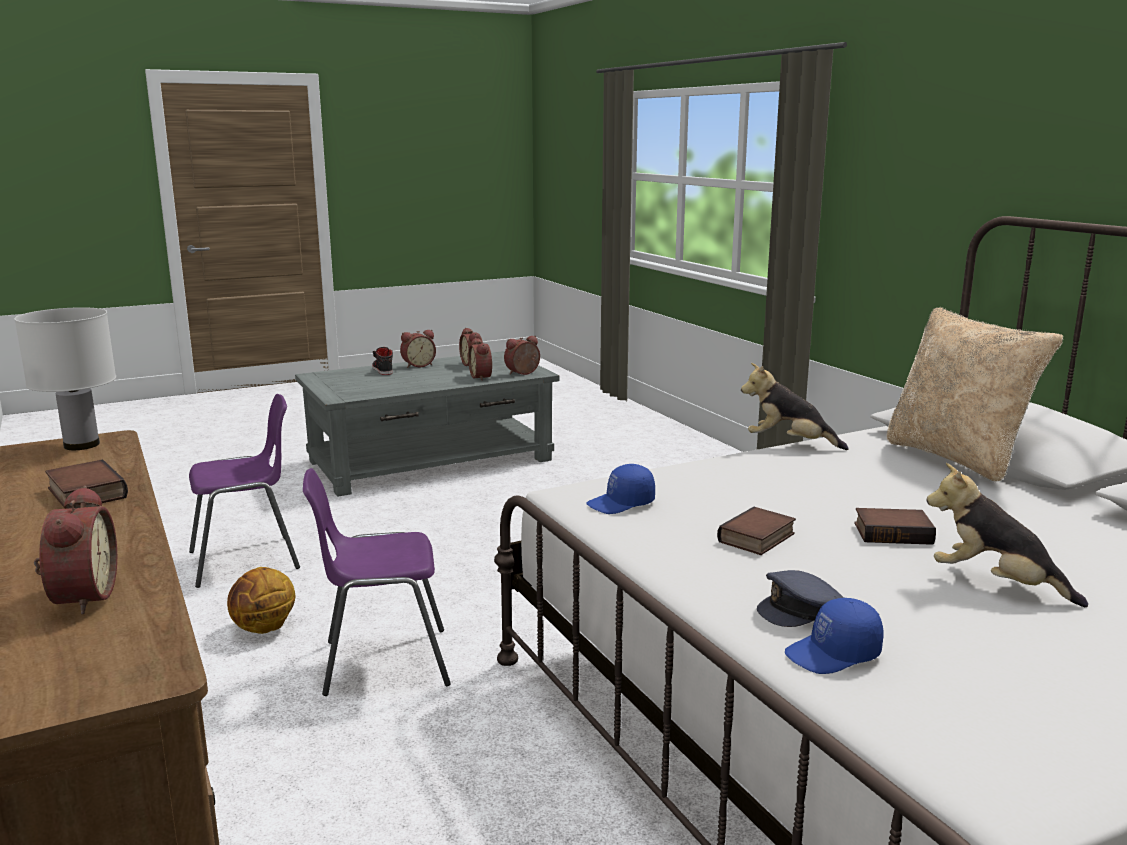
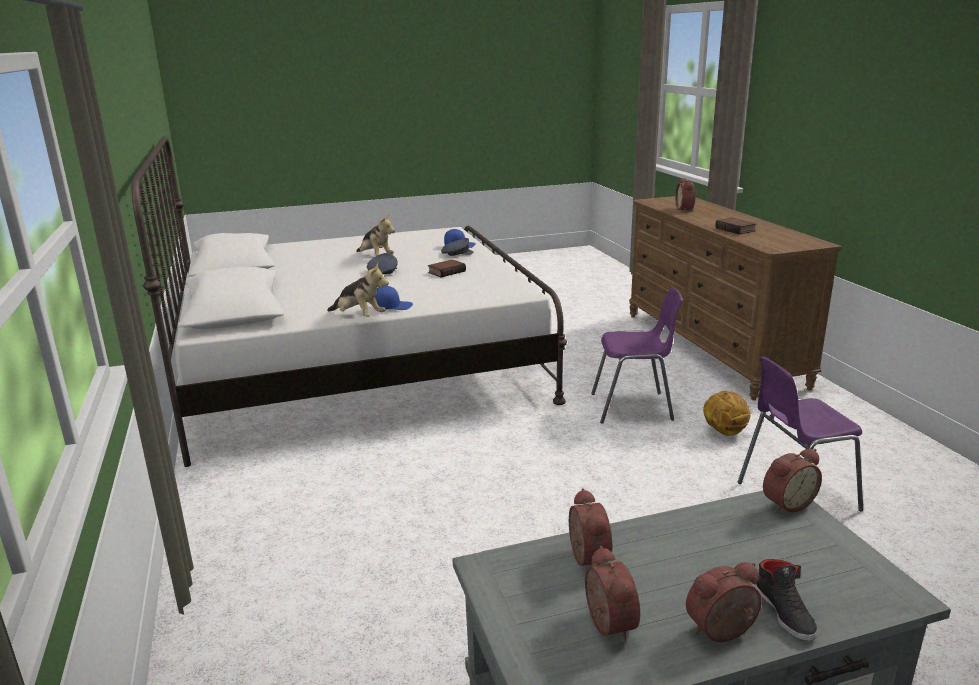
camera: 170 degrees left, 5 degrees up
white table lamp [14,307,116,450] -> none
alarm clock [504,336,540,375] -> alarm clock moved to [763,449,822,513]
blue cap [586,464,655,514] -> blue cap moved to [375,286,413,310]
book [854,508,936,545] -> grey cap [367,253,398,274]
beige pillow [886,307,1064,482] -> none

